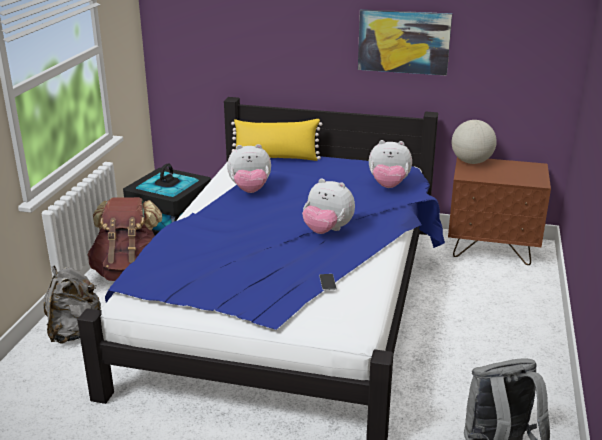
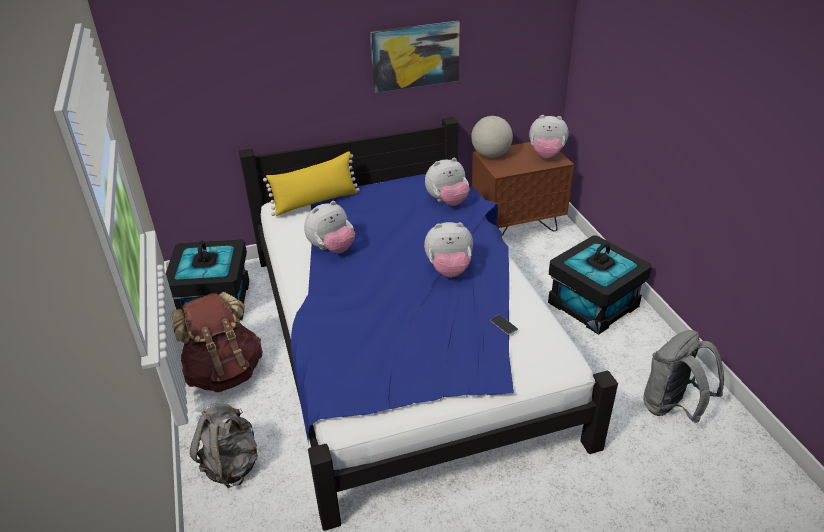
camera: 30 degrees left, 10 degrees up
none -> plush toy [529,115,569,159]
none -> black storage box [548,236,652,335]

